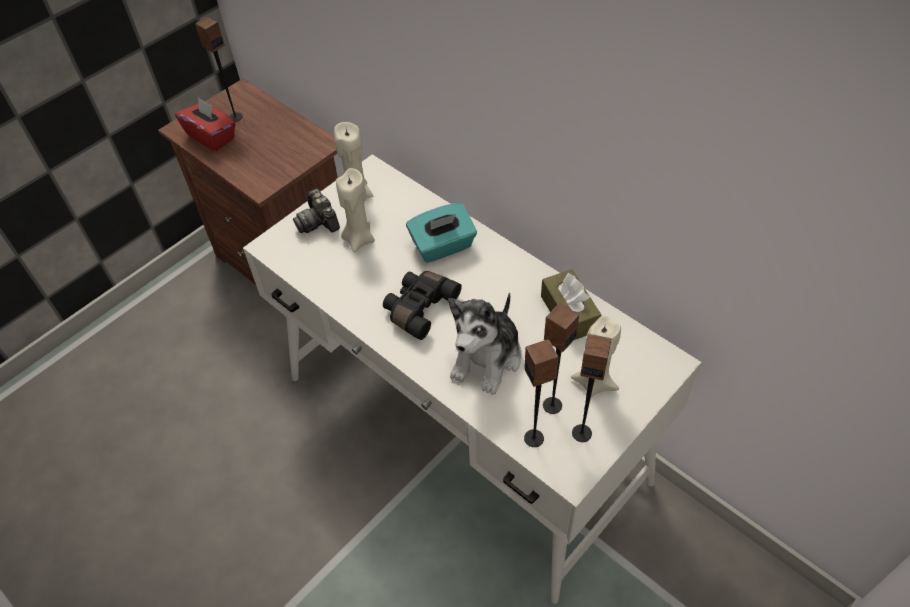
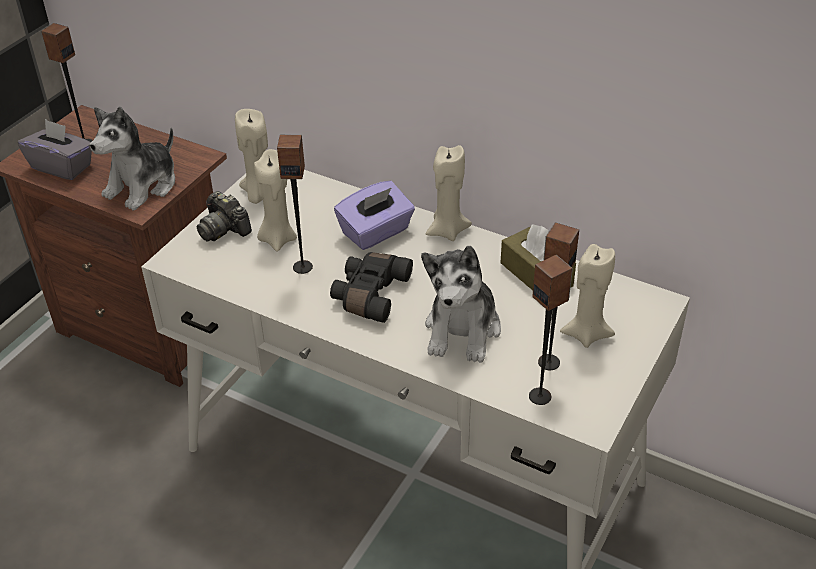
camera: 15 degrees left, 10 degrees down
red tissue box [175,97,236,151] -> grey tissue box [18,119,92,180]
turquoise tissue box [406,203,477,263] -> purple tissue box [334,181,415,250]
speaker [572,334,611,442] -> speaker moved to [277,135,313,274]
none -> plush toy [90,106,175,211]
none -> beige candle [426,145,472,241]

